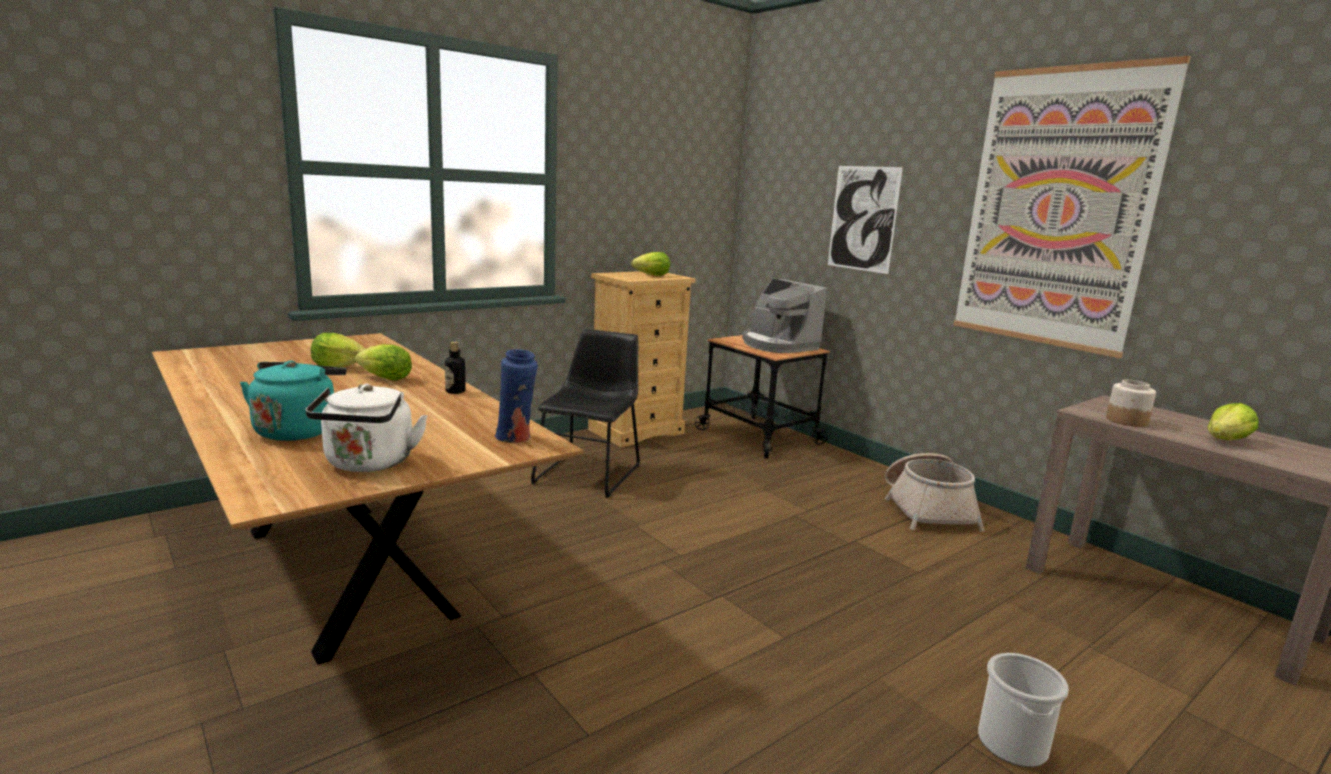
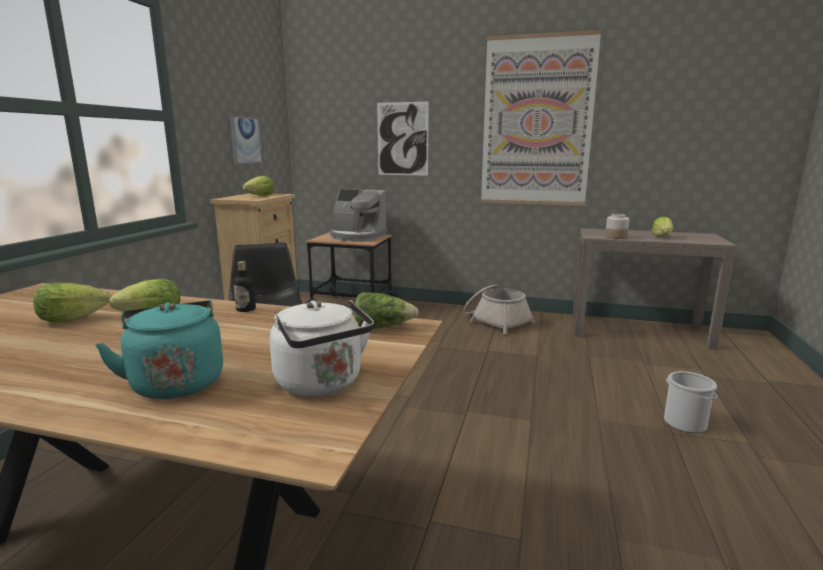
camera: 35 degrees left, 0 degrees up
blue vase [494,349,538,443] -> lettuce [354,292,419,329]
none -> picture [230,116,262,164]

